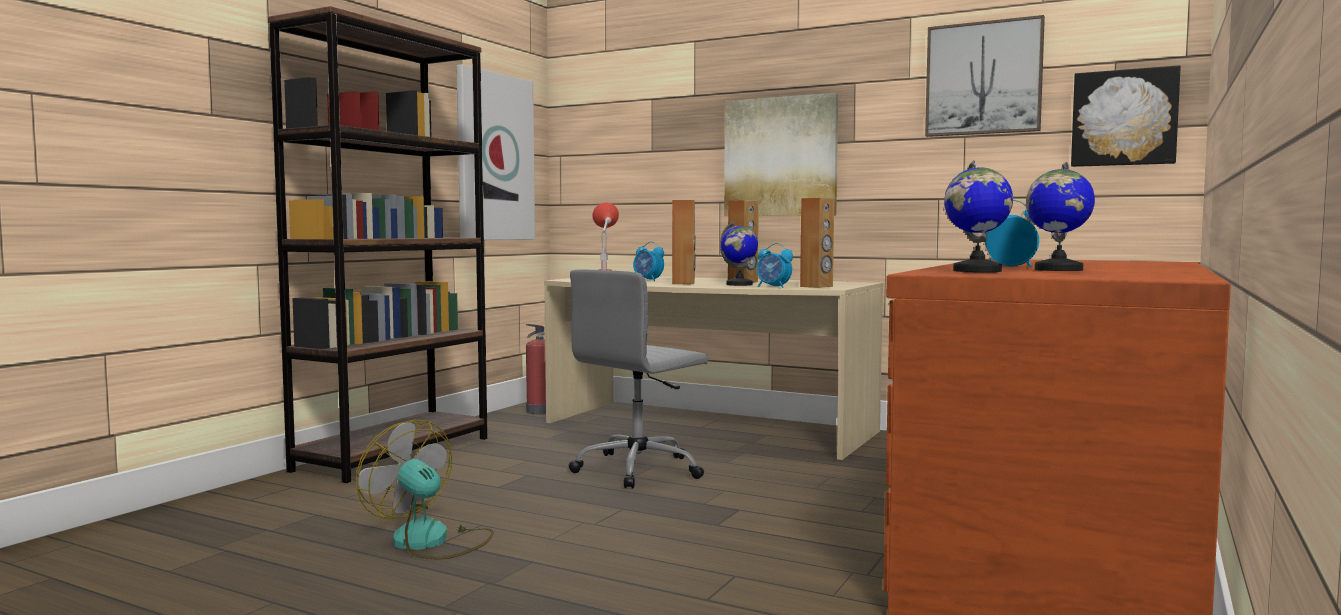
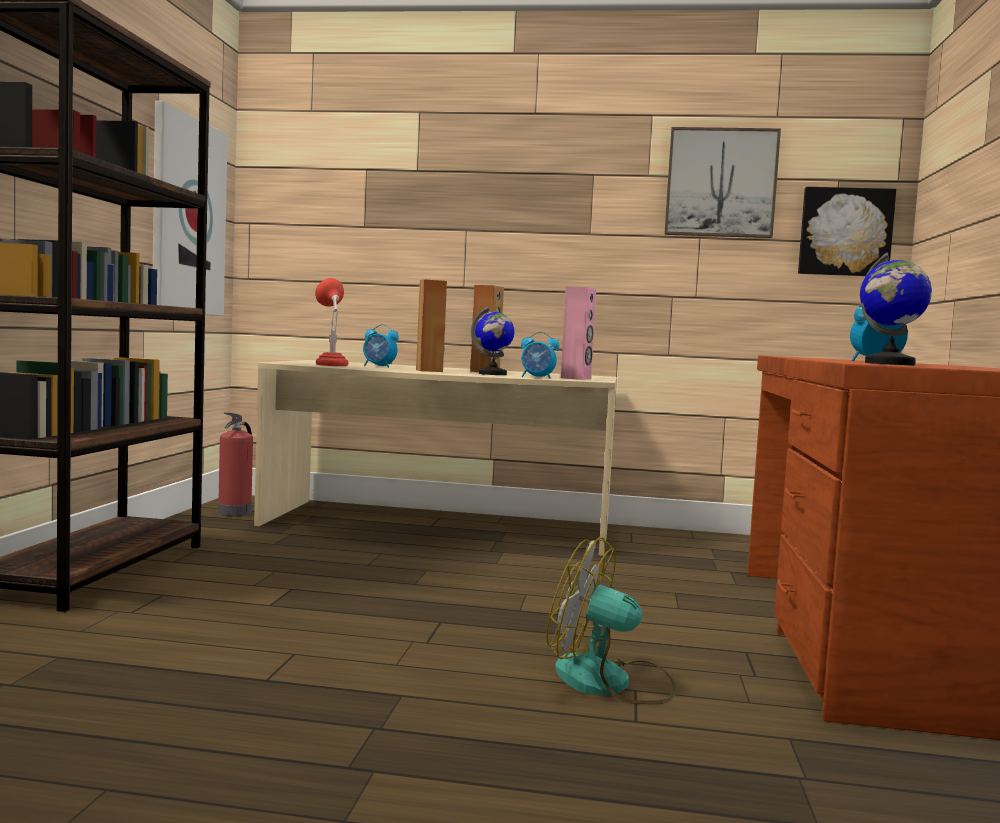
camera: 20 degrees left, 0 degrees up
fan [357,420,494,559] -> fan moved to [546,537,676,704]
grey office chair [568,269,708,488] -> none
picture [724,93,838,216] -> none
brown speaker [800,198,834,288] -> pink speaker [561,287,596,380]
globe [1026,162,1095,271] -> none

